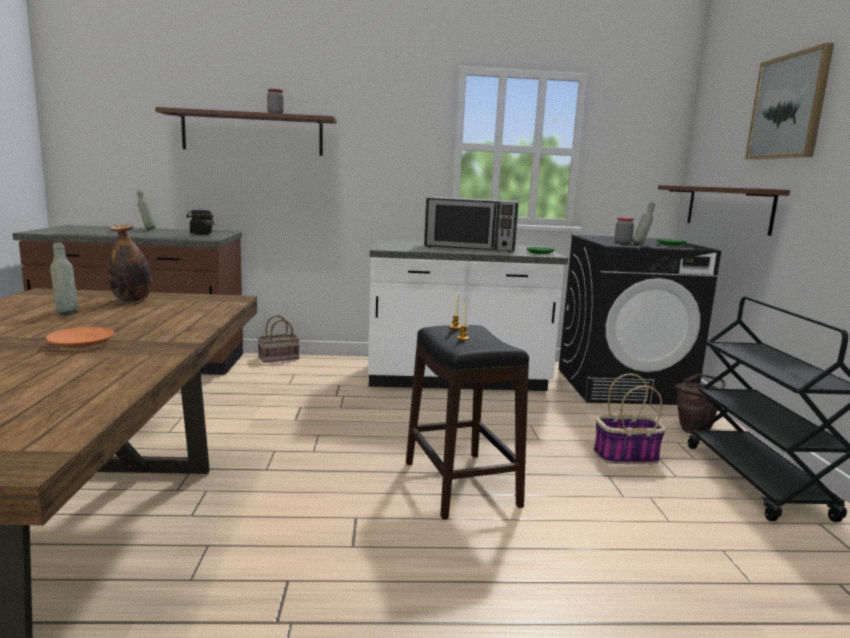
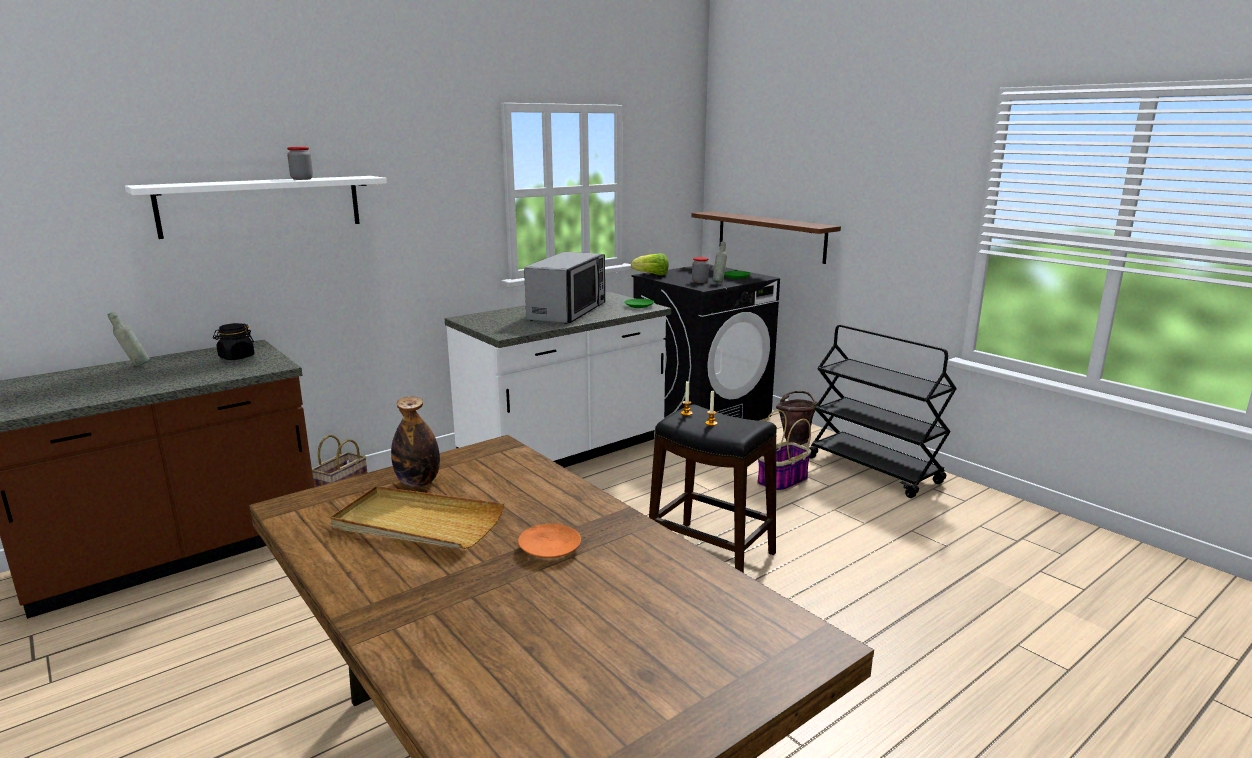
camera: 35 degrees left, 5 degrees up
grey bottle [50,243,78,315] -> beige tray [330,486,504,549]
brown shelf [155,107,336,156] -> white shelf [125,176,387,239]
microwave [424,197,519,252] -> microwave turned 45 degrees counterclockwise [524,252,605,324]
picture [745,43,834,160] -> none
none -> lettuce [631,253,668,276]

